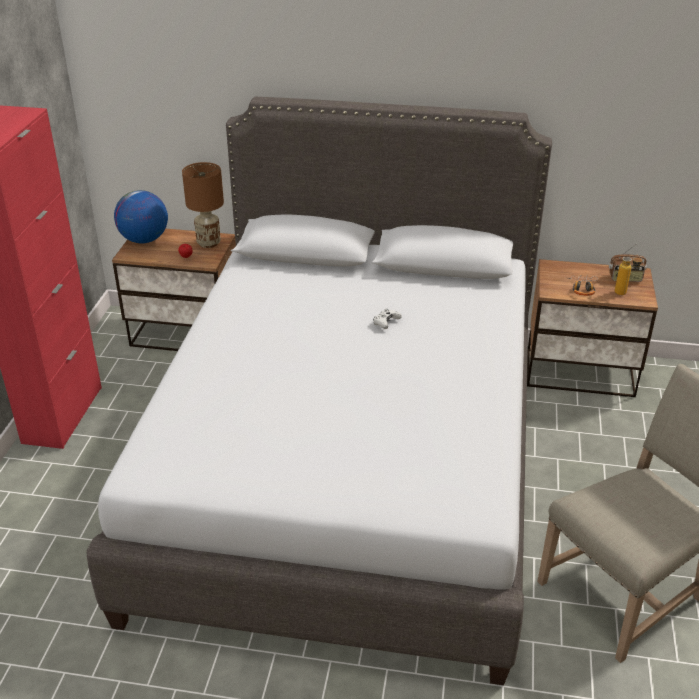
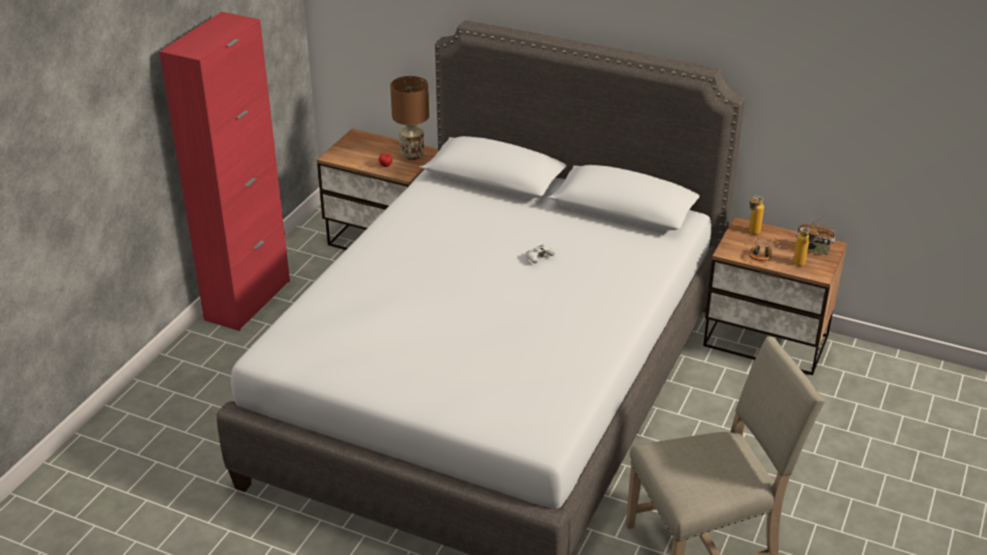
camera: 15 degrees right, 0 degrees up
globe [114,190,168,243] -> none
none -> bottle [749,195,764,235]

